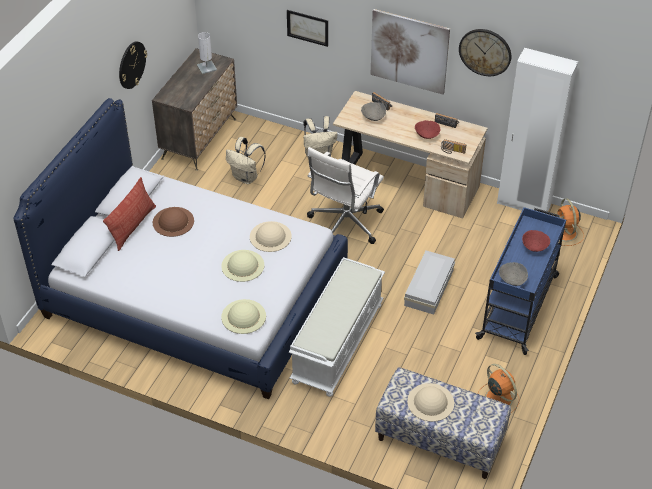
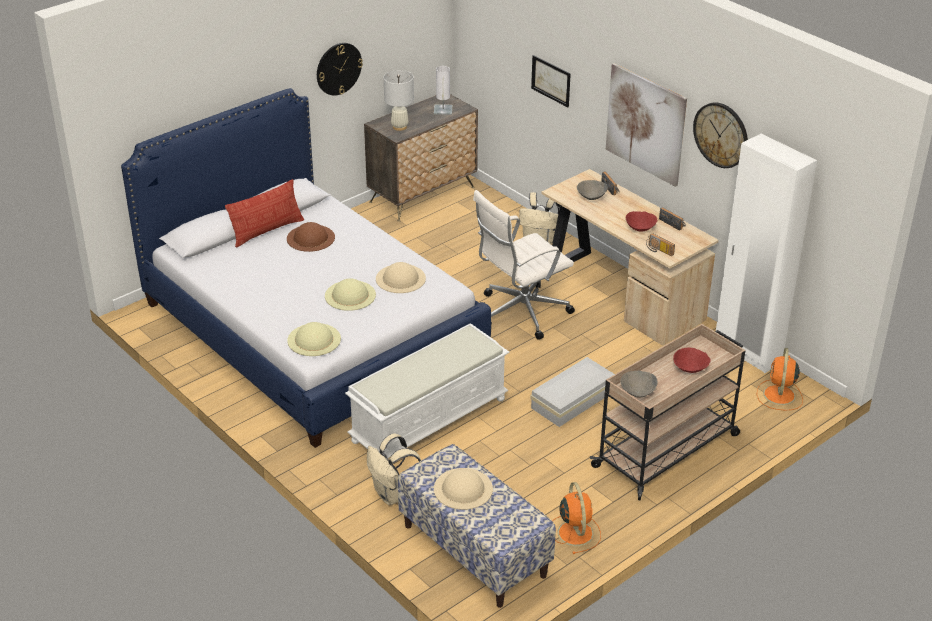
camera: 25 degrees right, 10 degrees down
beige backpack [226,137,266,184] -> beige backpack moved to [367,433,421,505]
blue cart [475,207,566,355] -> beige cart [590,324,746,500]
none -> white table lamp [384,70,414,131]

